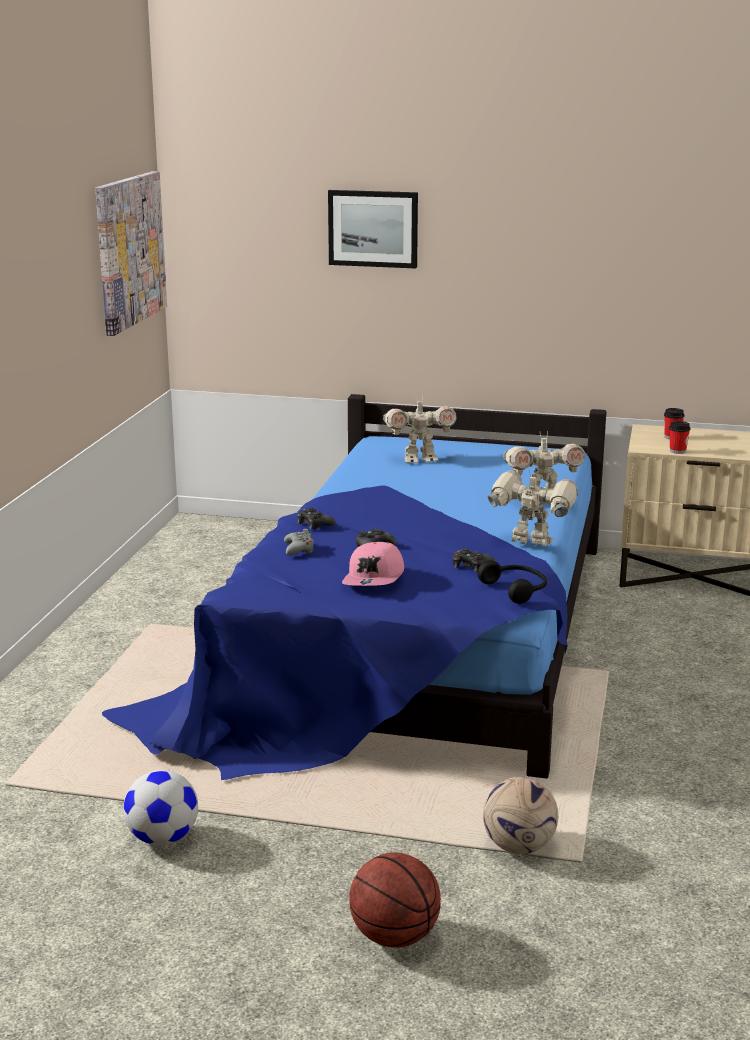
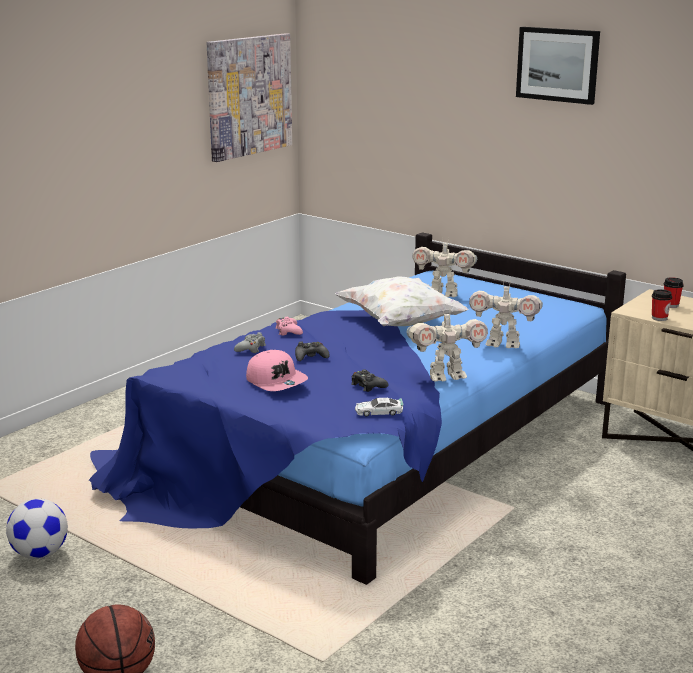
camera: 25 degrees right, 0 degrees up
black game controller [297,507,336,530] -> pink game controller [275,317,303,336]
picture [328,190,418,268] -> picture moved to [516,27,600,105]
pink cap [342,542,404,586] -> pink cap turned 75 degrees counterclockwise [246,350,308,391]
black headphones [477,560,547,604] -> toy car [355,398,404,416]
football [483,777,558,854] -> none
toy robot [487,470,578,546] -> toy robot turned 120 degrees clockwise [407,310,488,381]
none -> white pillow [335,276,468,326]

